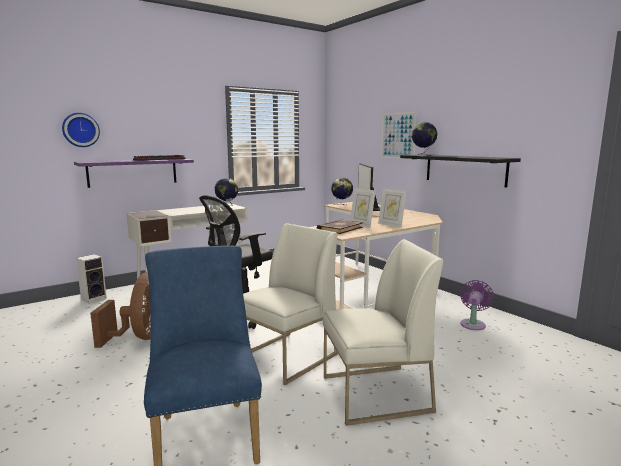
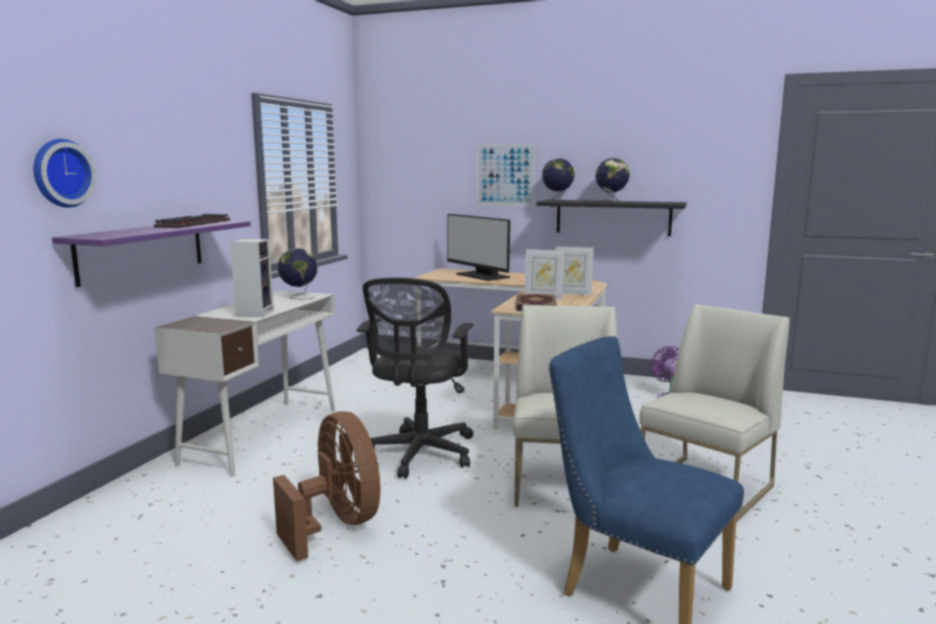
camera: 35 degrees left, 0 degrees up
speaker [76,254,107,304] -> speaker moved to [230,239,274,317]
globe [331,177,353,205] -> globe moved to [595,158,630,202]

